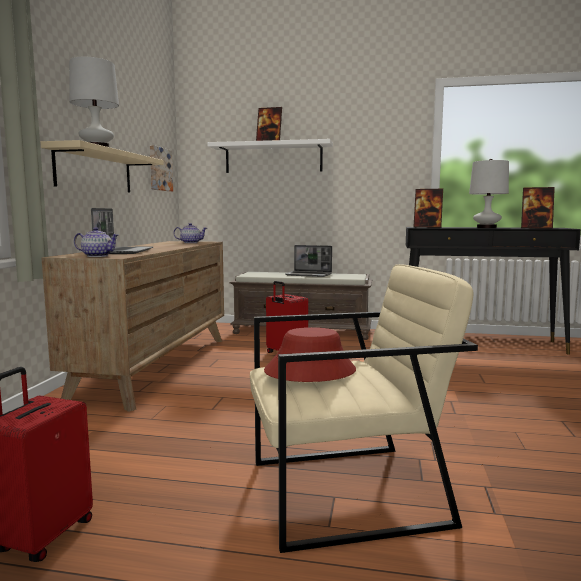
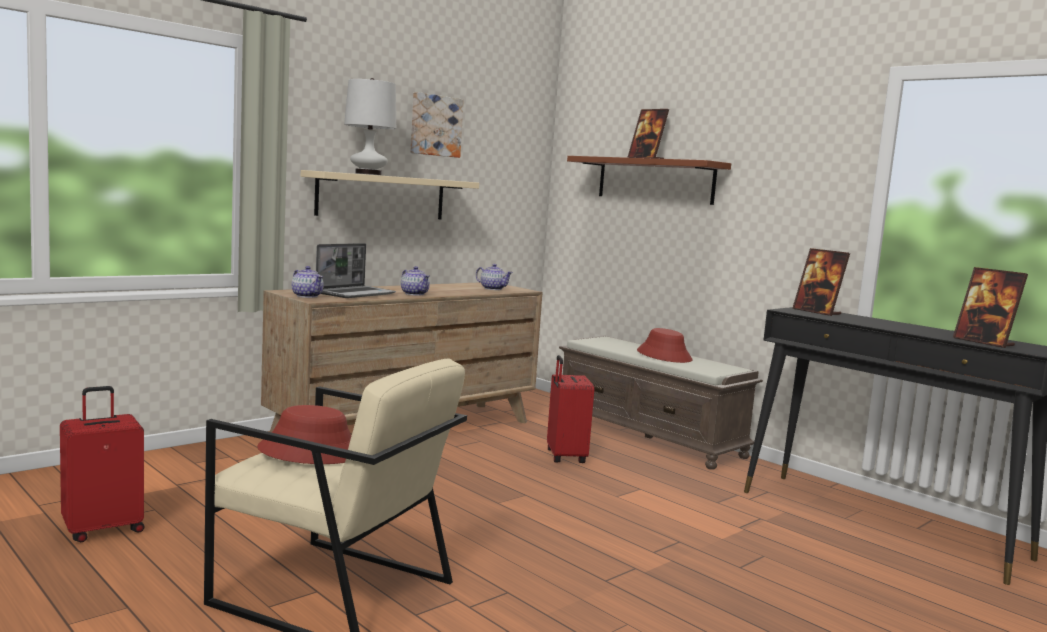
camera: 35 degrees right, 0 degrees up
picture [150,145,173,191] -> picture moved to [410,92,464,158]
white shelf [207,139,333,173] -> brown shelf [567,156,731,205]
laptop [285,245,332,277] -> red hat [637,328,692,363]
white table lamp [469,159,509,228] -> none
none -> teapot [401,266,430,296]

